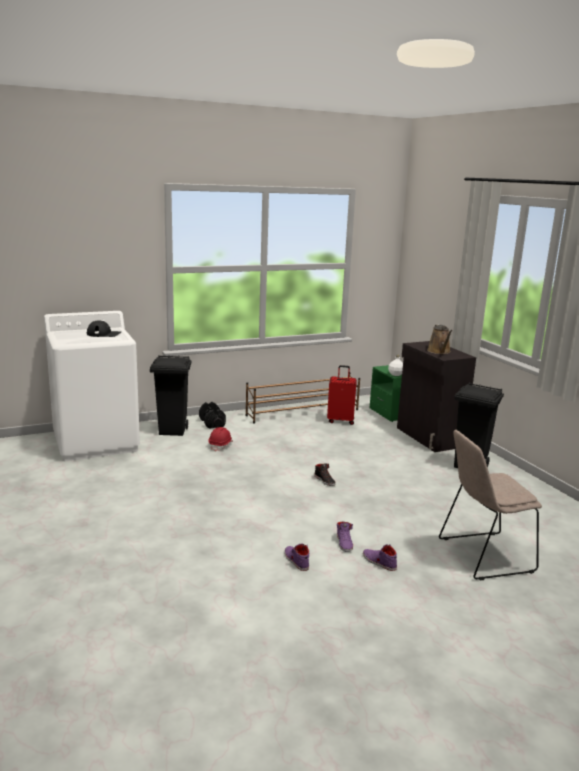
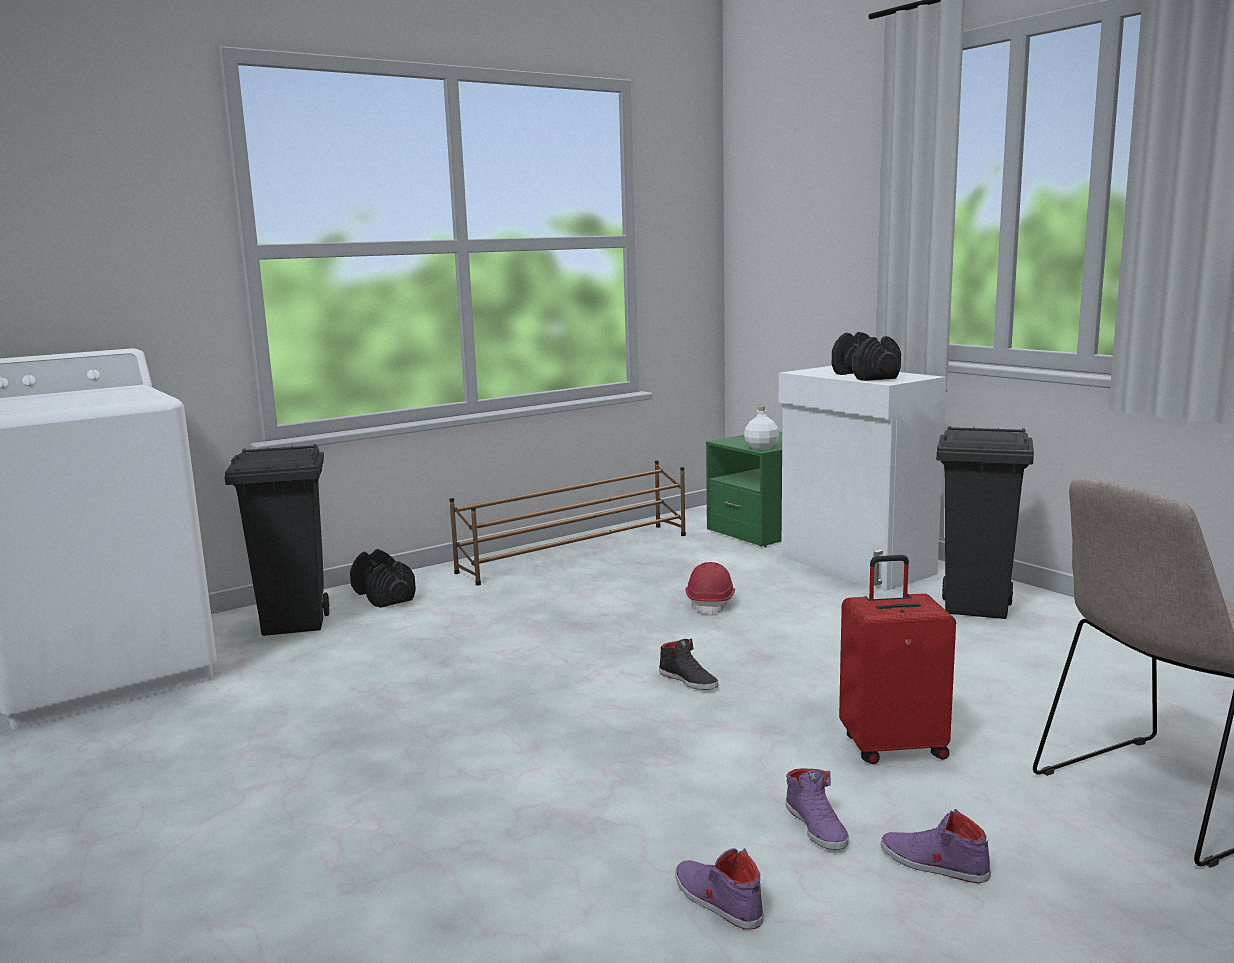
camera: 10 degrees left, 5 degrees down
black cap [87,320,121,337] -> none
red hard hat [208,427,233,452] -> red hard hat moved to [686,562,735,616]
red suitcase [327,365,357,425] -> red suitcase moved to [839,555,956,764]
black cabinet [397,341,476,452] -> white cabinet [779,366,946,591]
brown watering can [427,324,453,354] -> black dumbbell [832,332,901,381]

